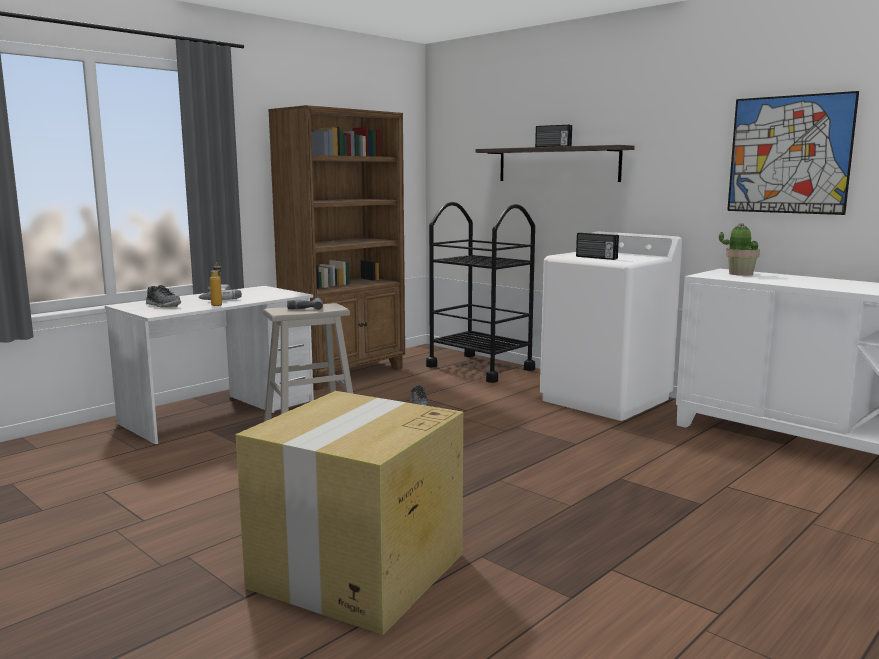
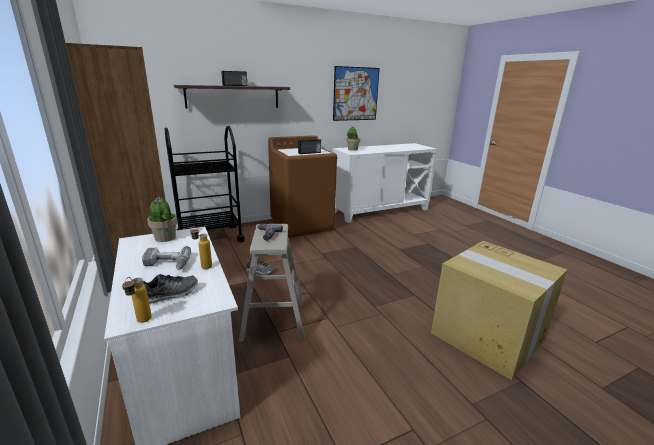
camera: 70 degrees left, 10 degrees up
white washing machine [540,231,682,421] -> brown washing machine [268,135,337,238]
none -> bottle [122,277,152,323]
none -> potted plant [147,196,178,242]

